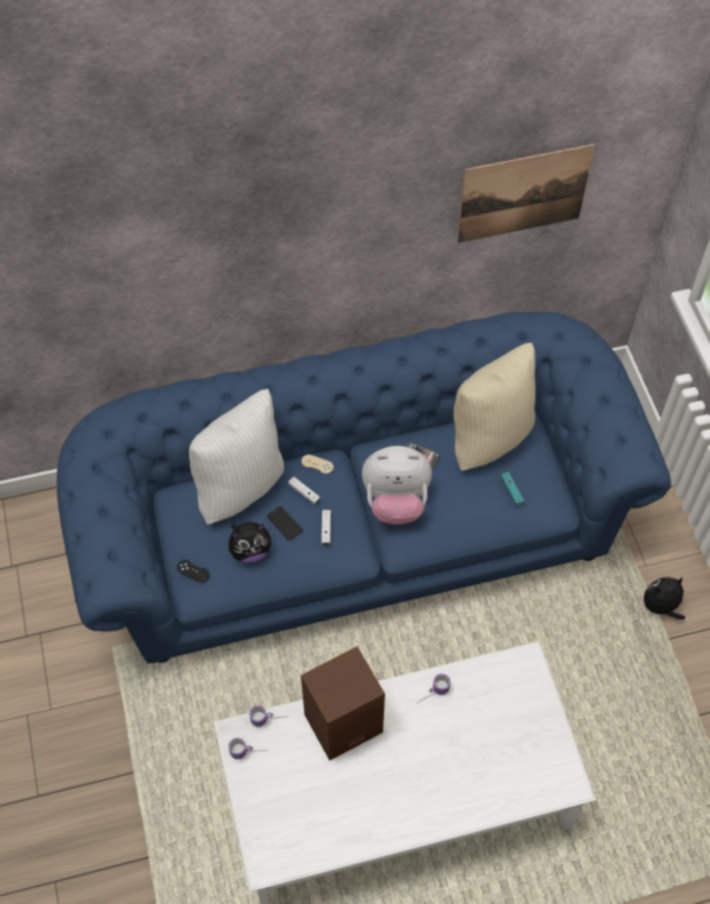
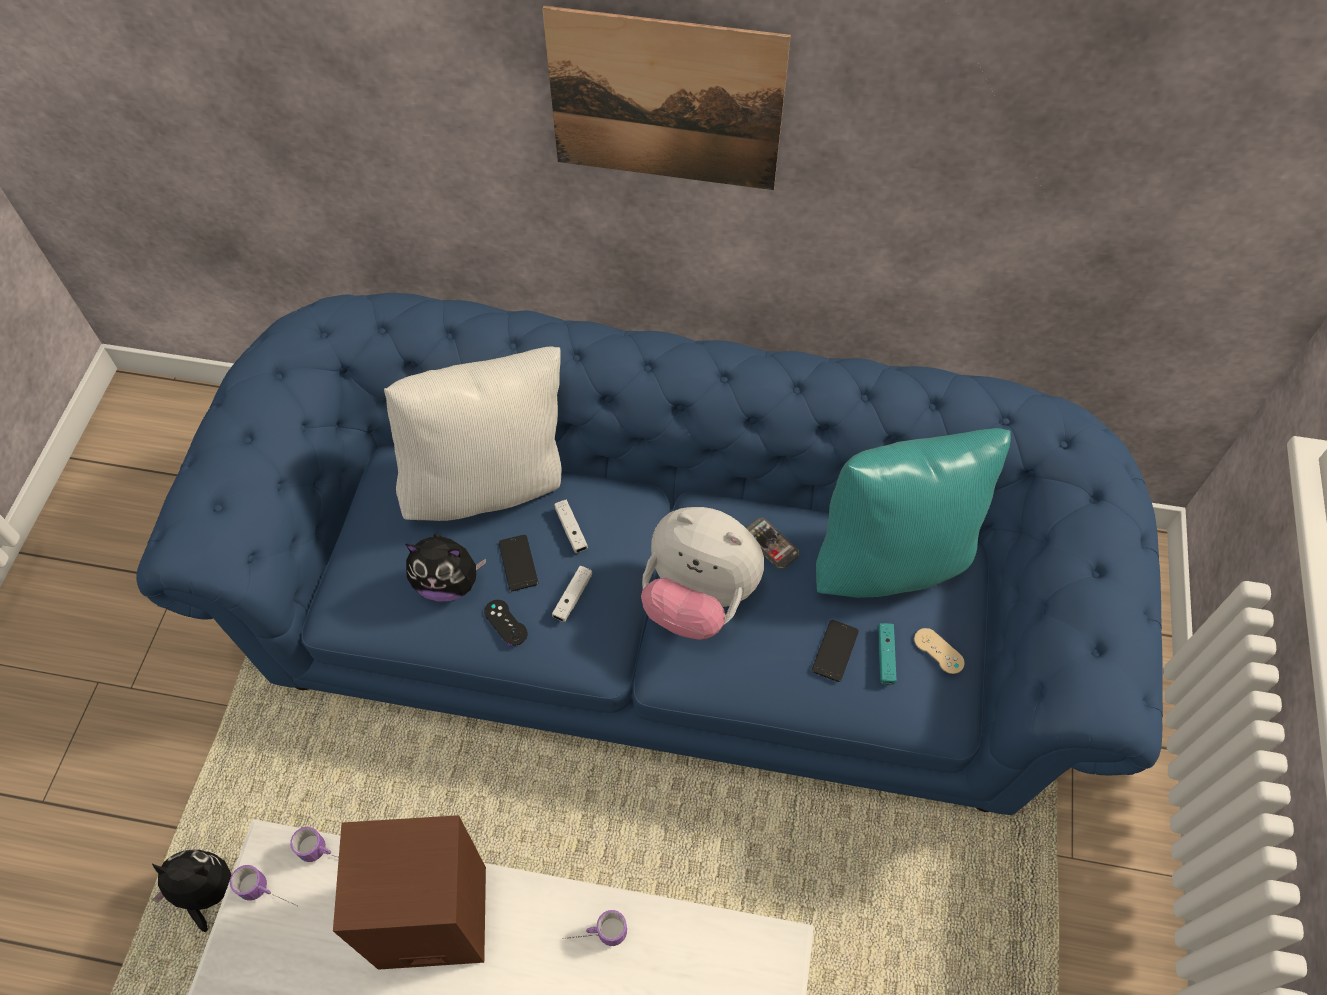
camera: 25 degrees right, 0 degrees up
black game controller [177,560,209,582] -> black game controller moved to [484,600,528,646]
beige game controller [302,455,333,474] -> beige game controller moved to [914,628,965,674]
beige pillow [454,343,535,471] -> turquoise pillow [816,428,1011,598]
picture [457,144,595,243] -> picture moved to [542,6,791,190]
plush toy [644,576,685,619] -> plush toy moved to [152,849,231,932]
none -> phone [812,620,859,682]

